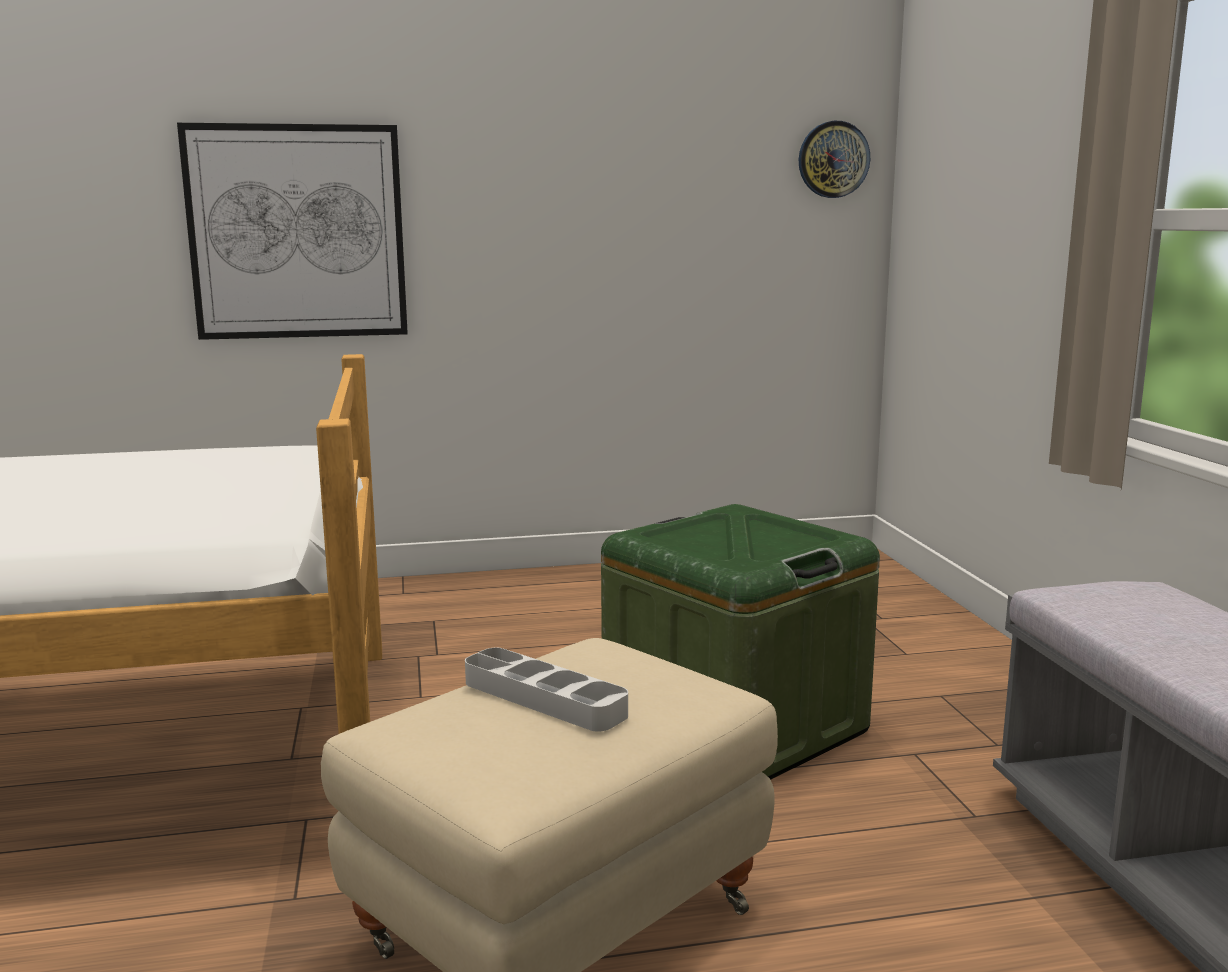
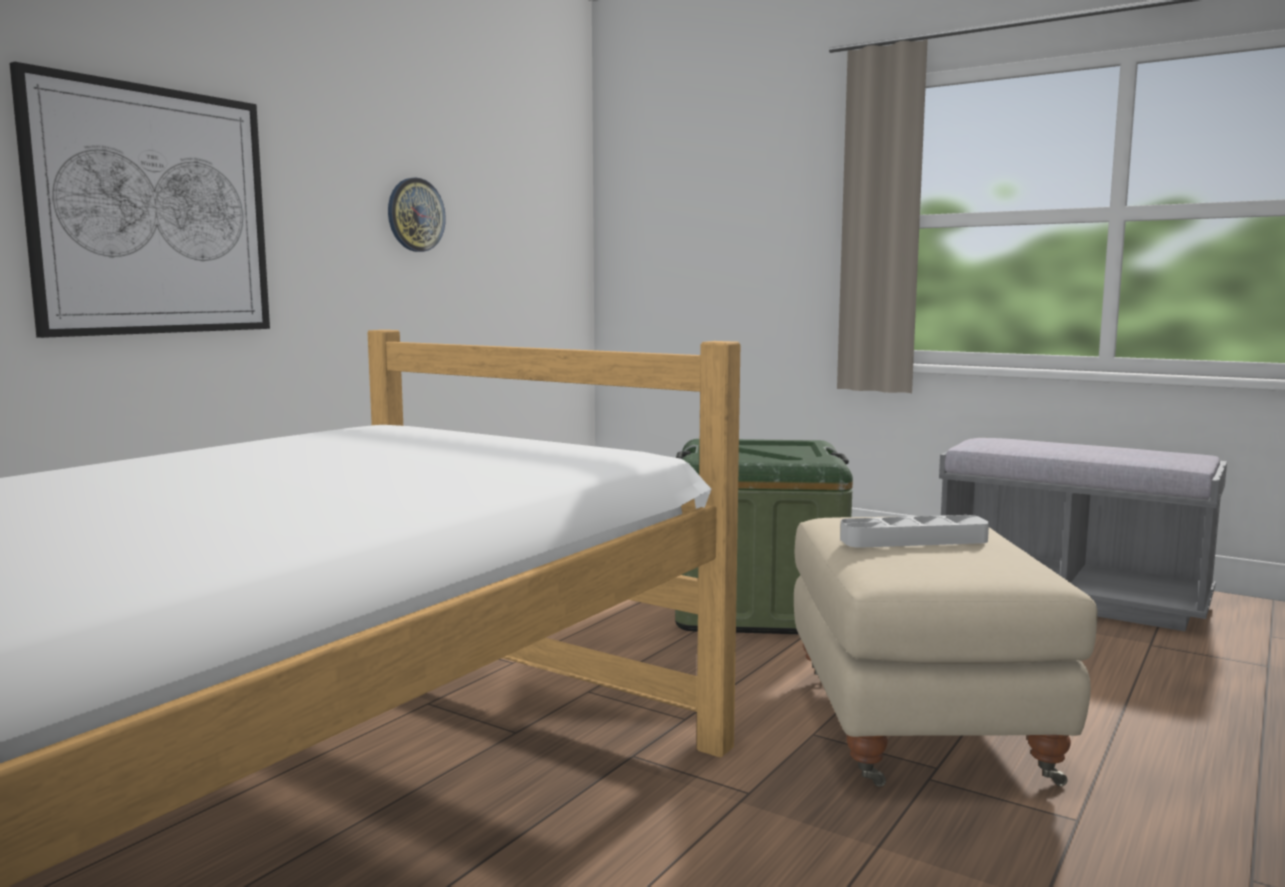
camera: 45 degrees left, 5 degrees down
wall clock [799,121,870,198] -> wall clock moved to [388,178,446,252]

